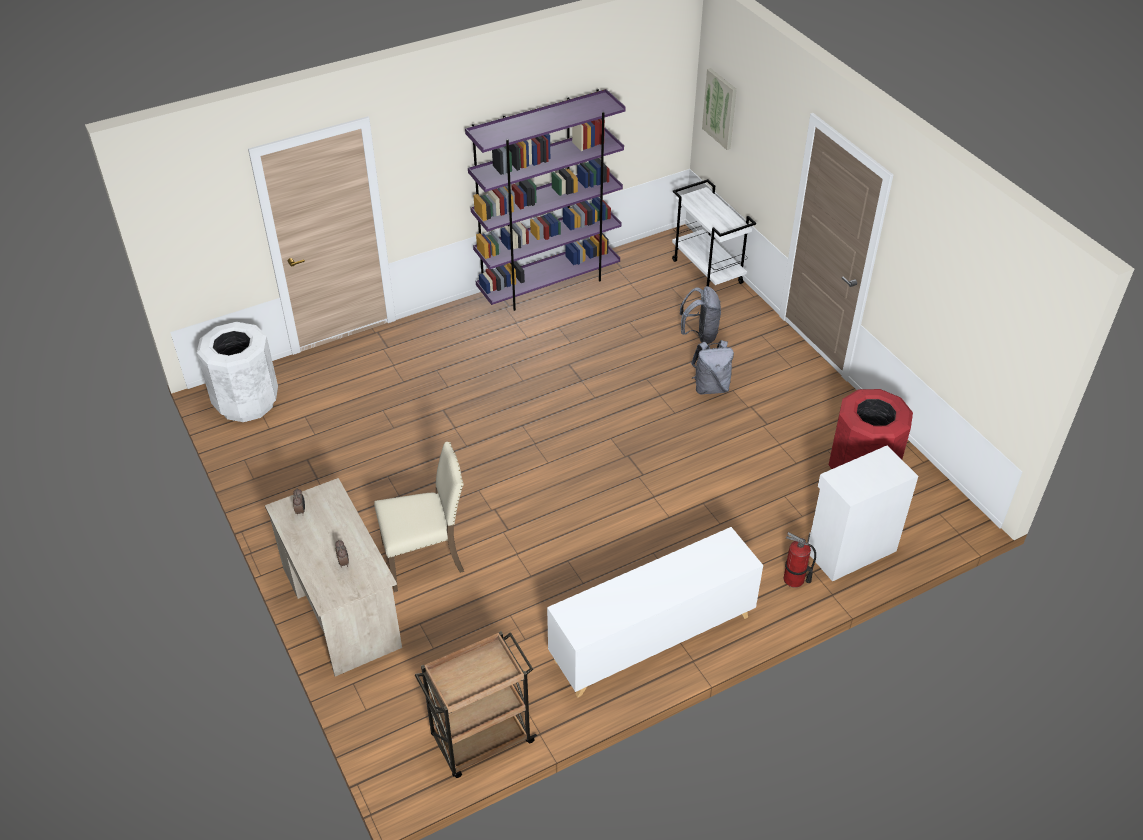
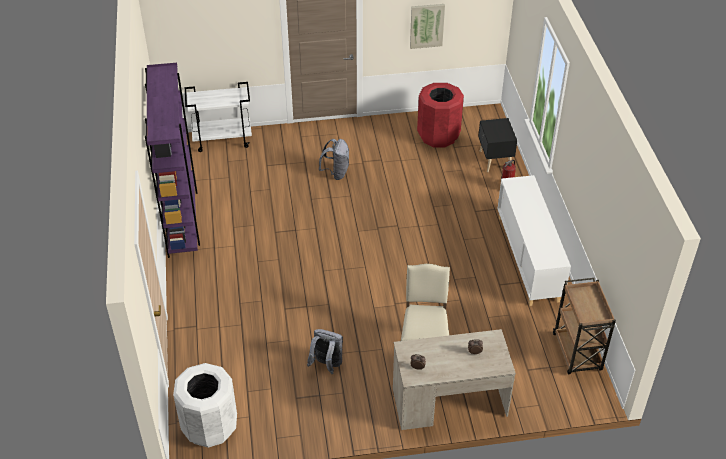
camera: 70 degrees left, 0 degrees up
grey backpack [680,286,721,344] -> grey backpack moved to [307,329,343,374]
picture [702,68,737,150] -> picture moved to [410,4,445,49]
white cabinet [807,445,918,582] -> black nightstand [478,118,517,172]

